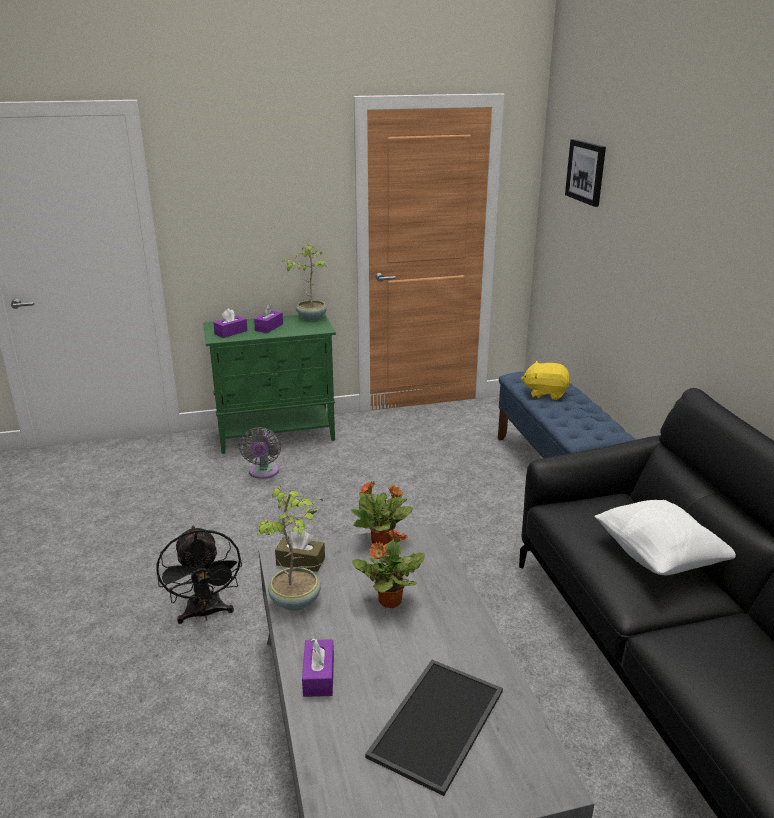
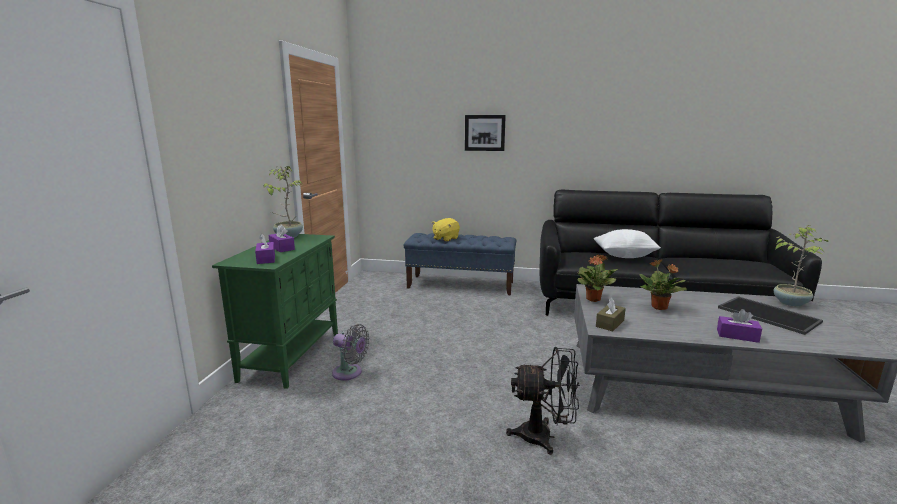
camera: 65 degrees left, 10 degrees down
potted plant [257,486,323,611] -> potted plant moved to [774,225,828,307]
picture [565,139,606,207] -> picture moved to [465,115,506,151]

